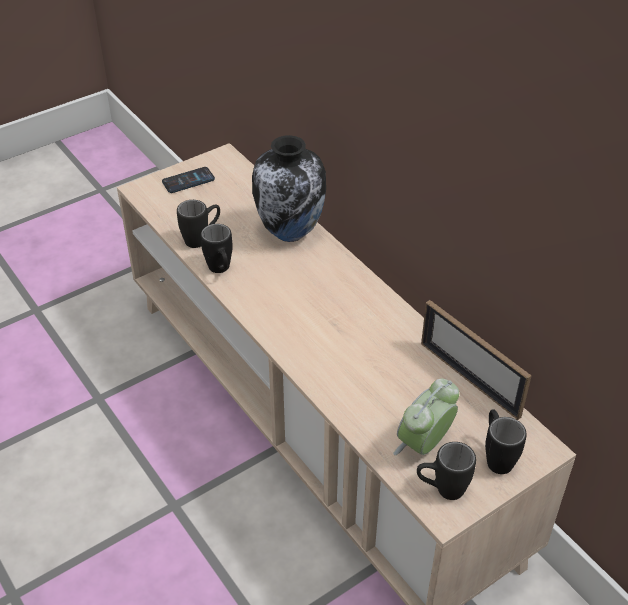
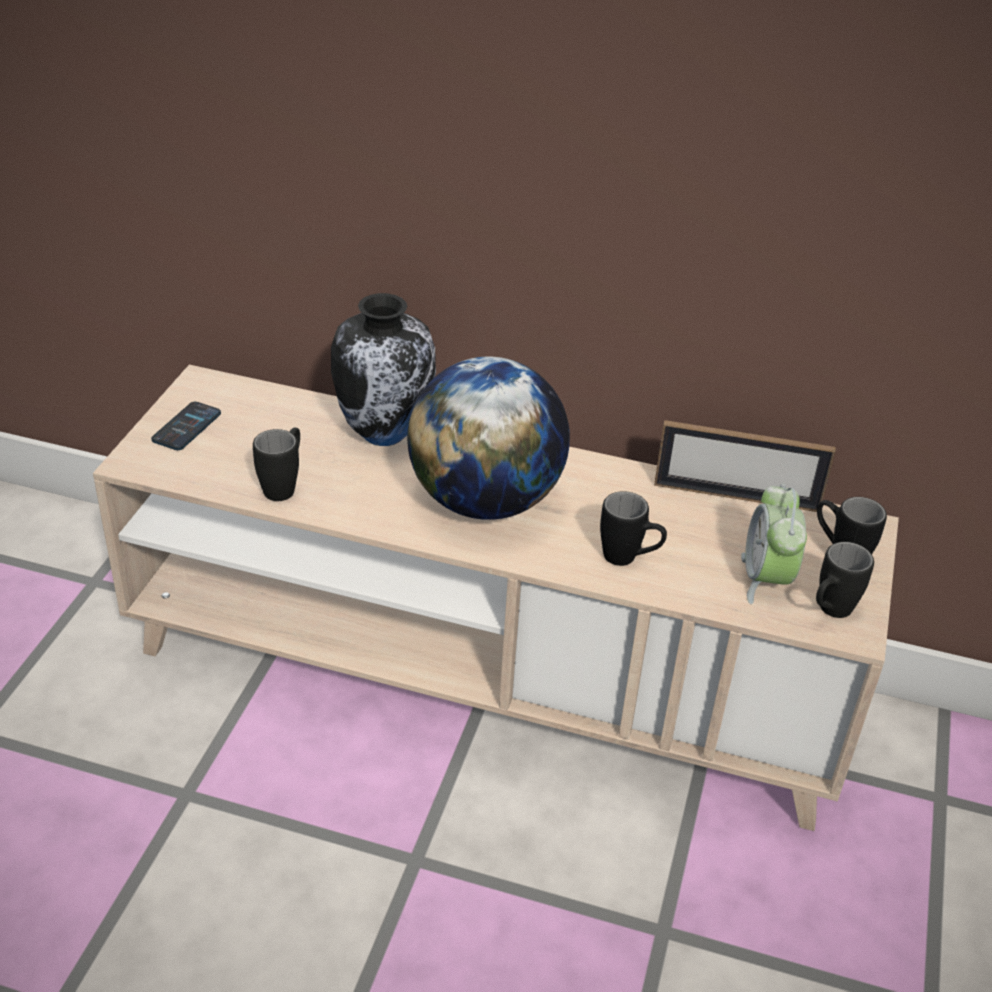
camera: 40 degrees left, 5 degrees down
black mug [201,224,233,273] -> black mug moved to [600,491,667,566]
none -> globe [407,357,570,520]

